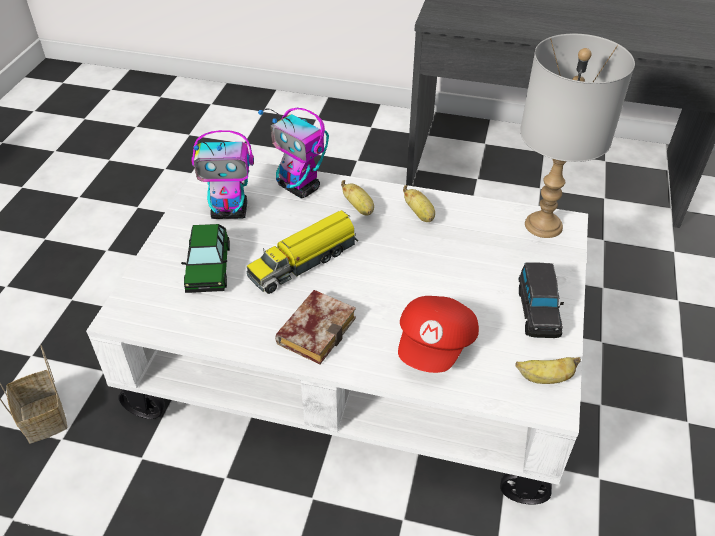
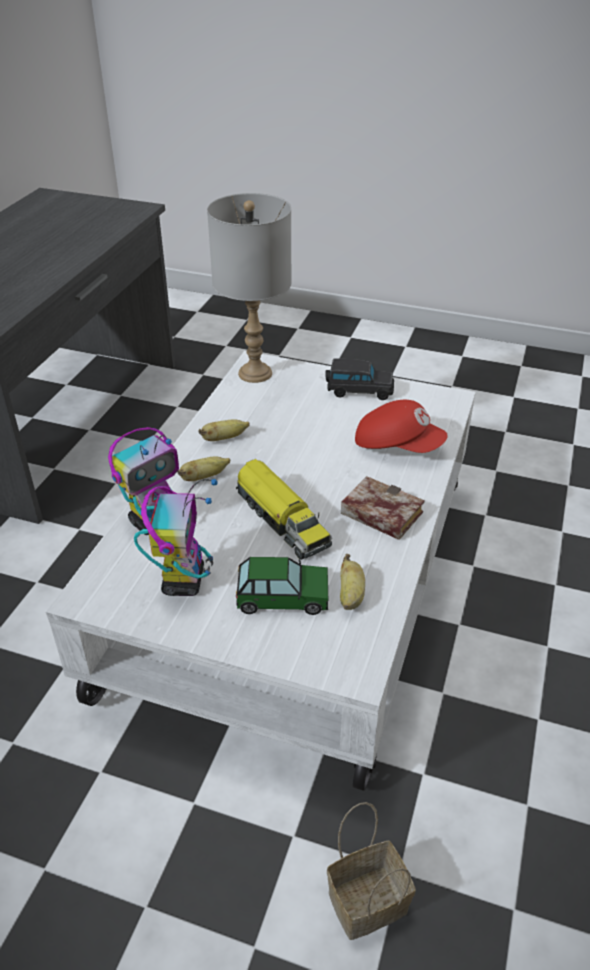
camera: 85 degrees left, 5 degrees down
banana [515,357,581,384] -> banana moved to [340,554,365,610]

